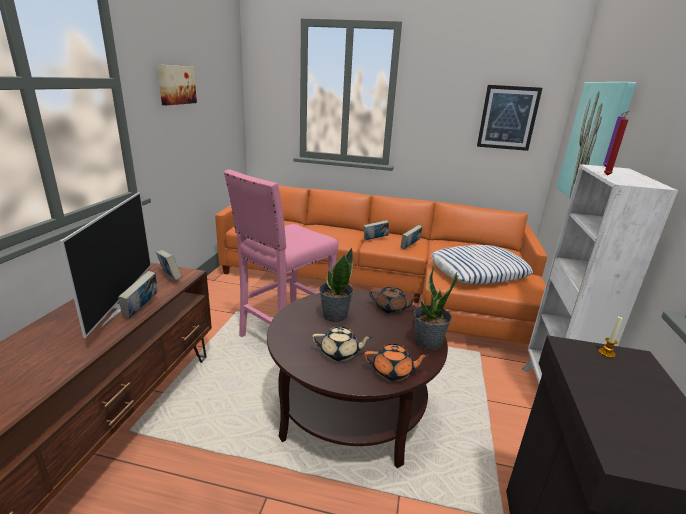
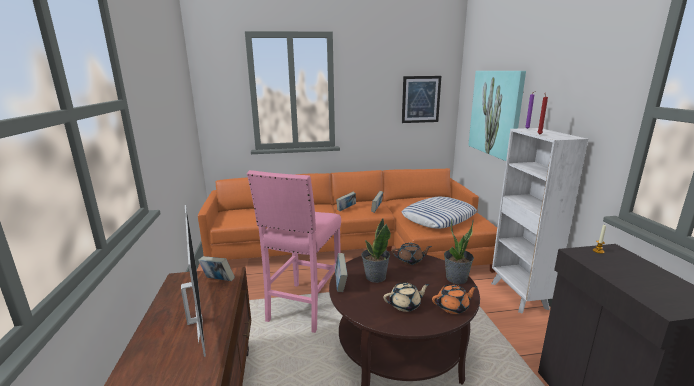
camera: 20 degrees left, 5 degrees down
book [118,271,157,319] -> book moved to [335,253,348,292]
picture [157,64,197,105] -> none

